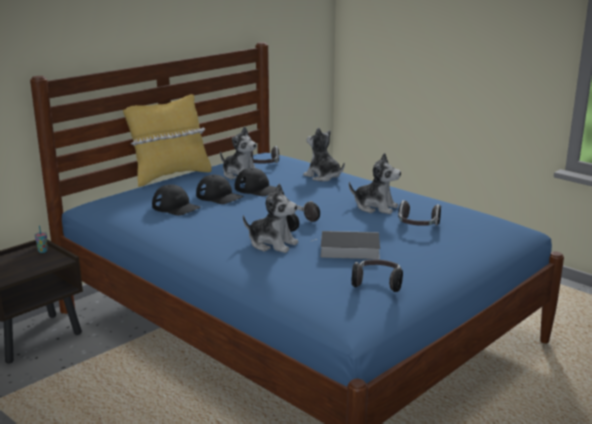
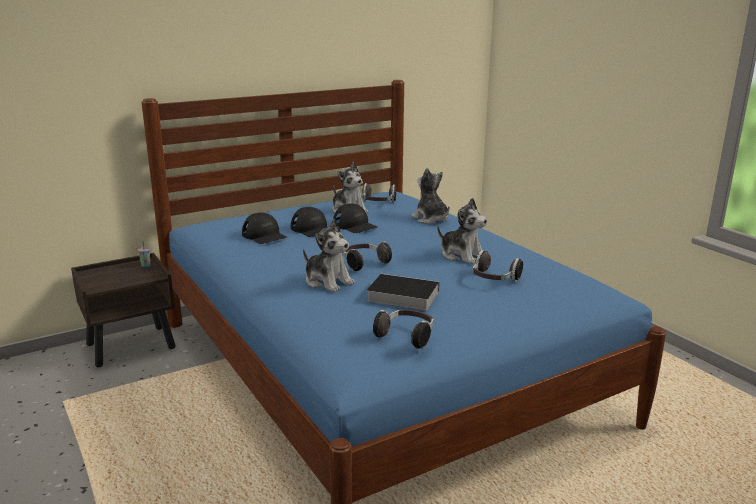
camera: 15 degrees right, 0 degrees up
yellow pillow [123,94,211,187] -> none

